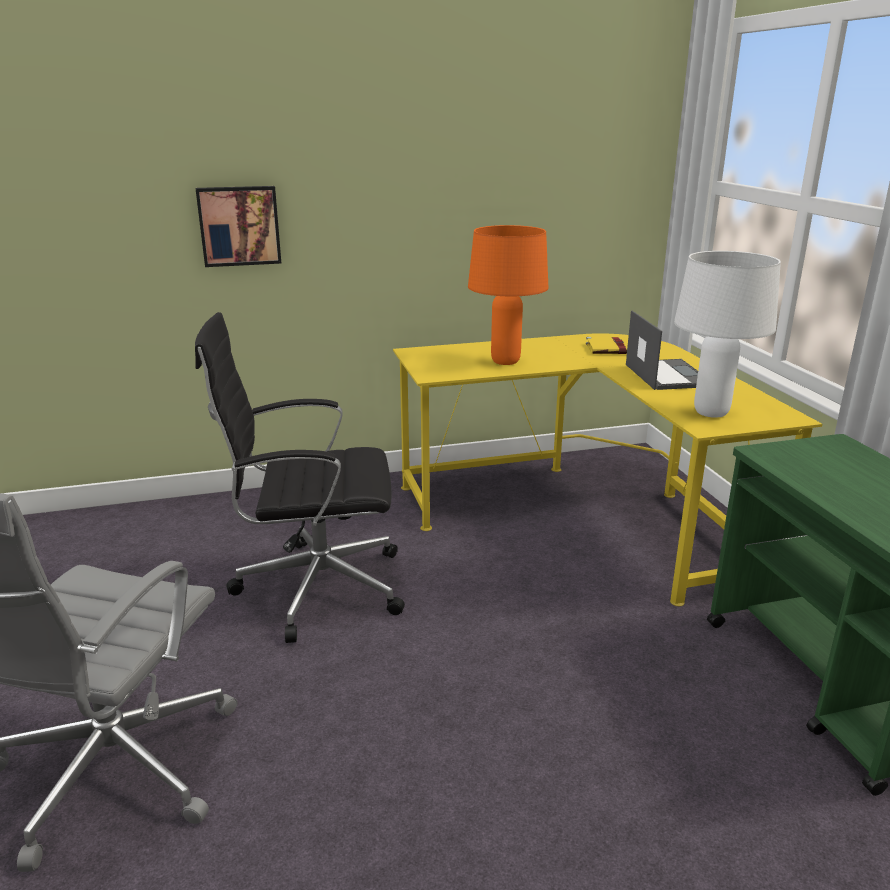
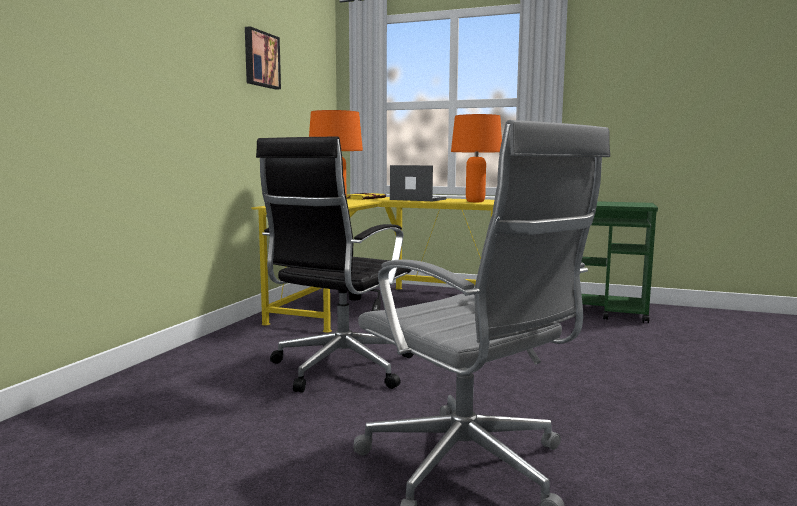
camera: 55 degrees left, 15 degrees down
picture [196,186,281,267] -> picture moved to [245,26,281,90]
white table lamp [674,251,781,418] -> orange table lamp [451,114,502,202]

